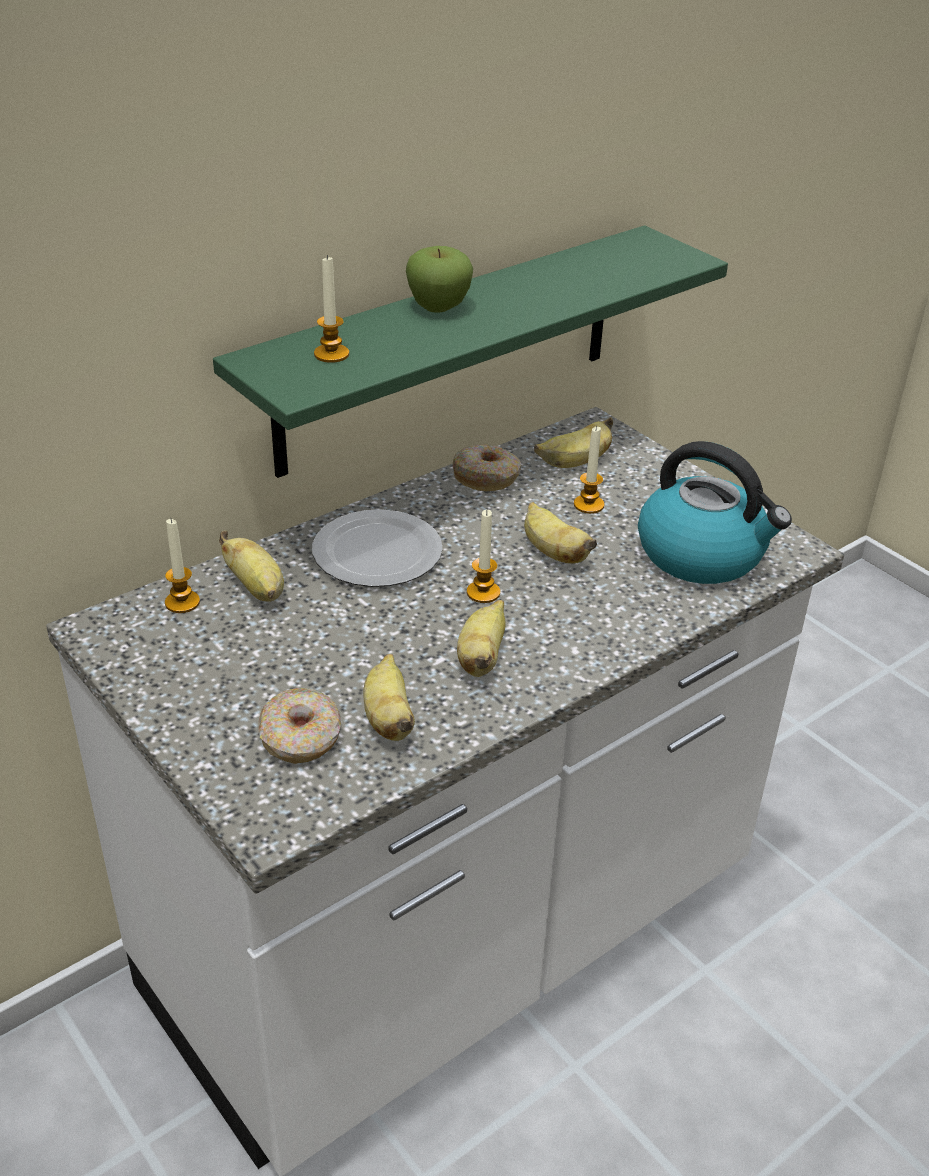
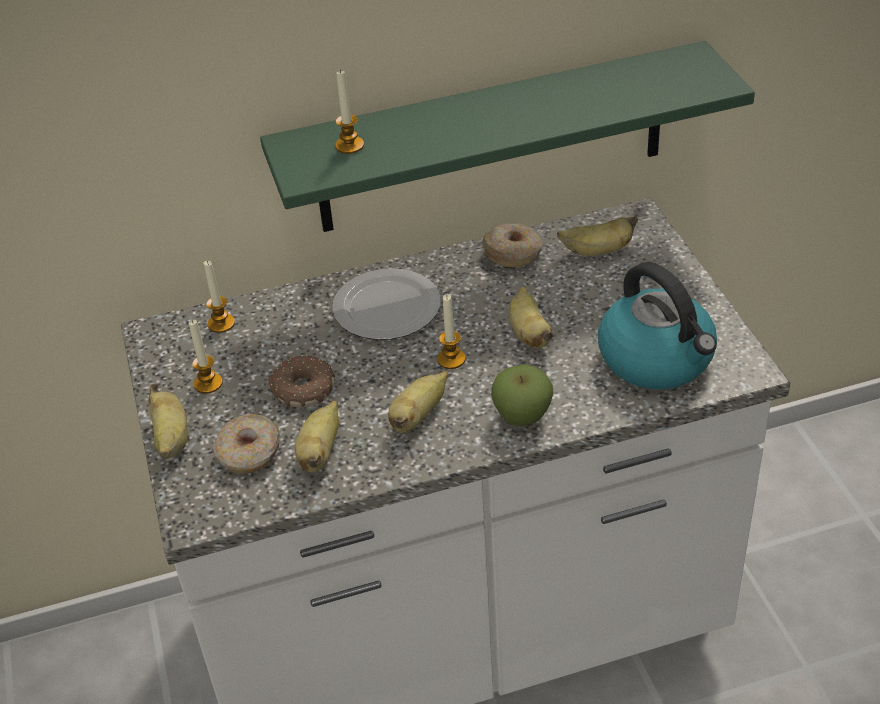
camera: 25 degrees right, 5 degrees up
banana [219,531,284,602] -> banana moved to [149,384,188,458]
apple [406,246,473,313] -> apple moved to [491,364,553,426]
candle [574,426,604,514] -> candle moved to [189,320,223,394]
none -> donut [268,355,335,407]

